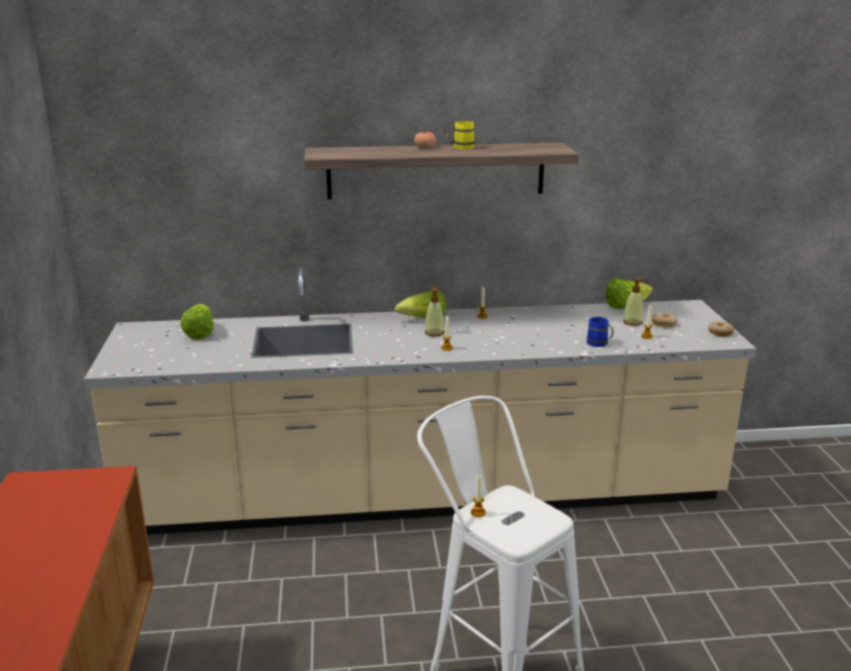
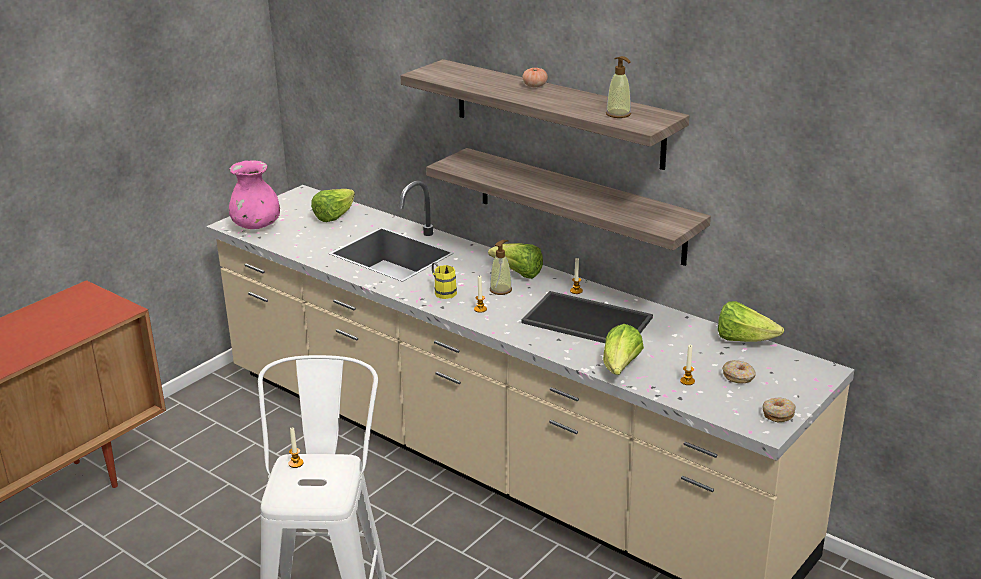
camera: 45 degrees right, 5 degrees up
yellow mug [444,121,474,149] -> yellow mug moved to [432,263,457,299]
blue mug [587,317,613,347] -> lettuce [603,324,644,375]
soap dispenser [623,278,648,326] -> soap dispenser moved to [606,56,631,118]
none -> pink vase [229,160,280,229]
none -> shelf [426,148,711,266]
none -> tray [522,291,653,343]

